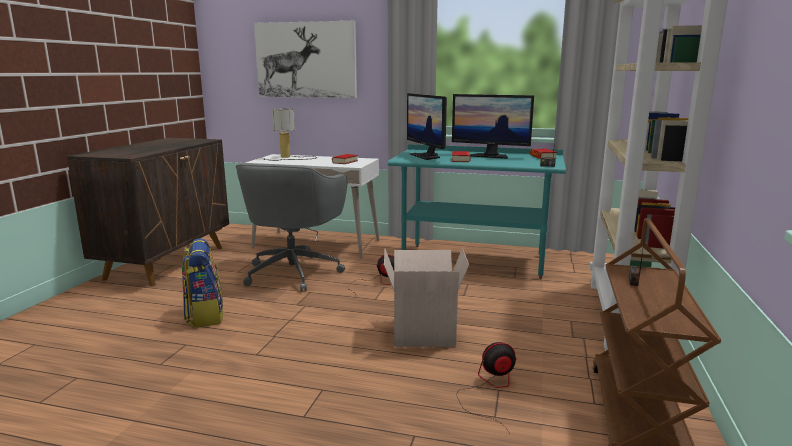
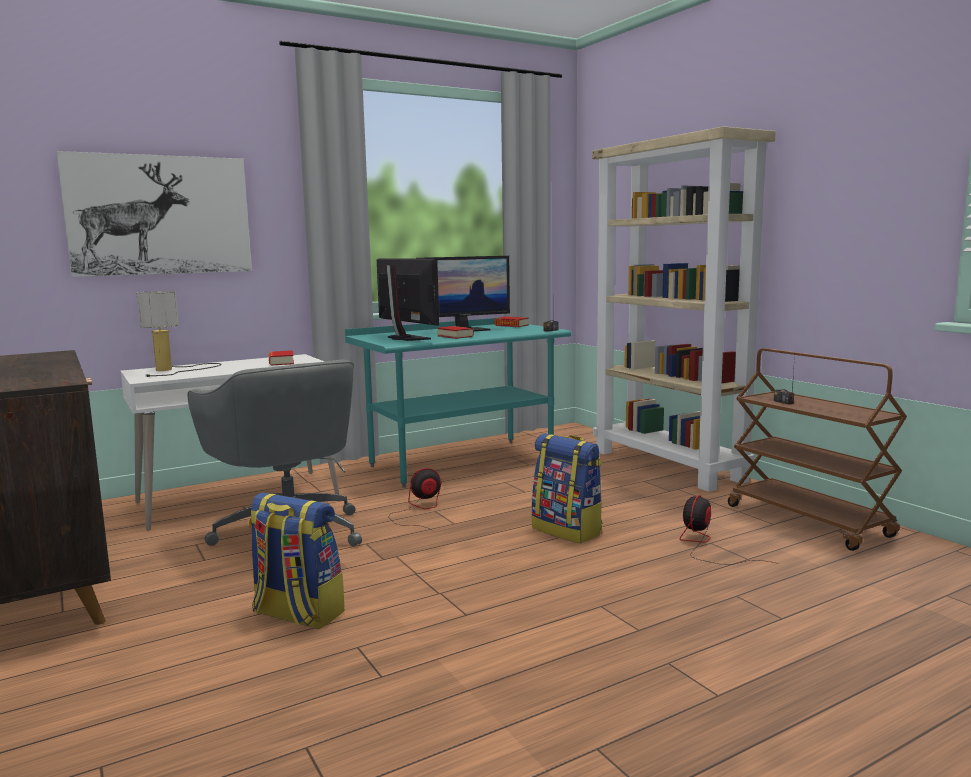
camera: 45 degrees left, 5 degrees down
cardboard box [384,248,469,347] -> backpack [532,433,602,543]
monitor [407,93,447,160] -> monitor turned 150 degrees counterclockwise [377,258,439,341]

